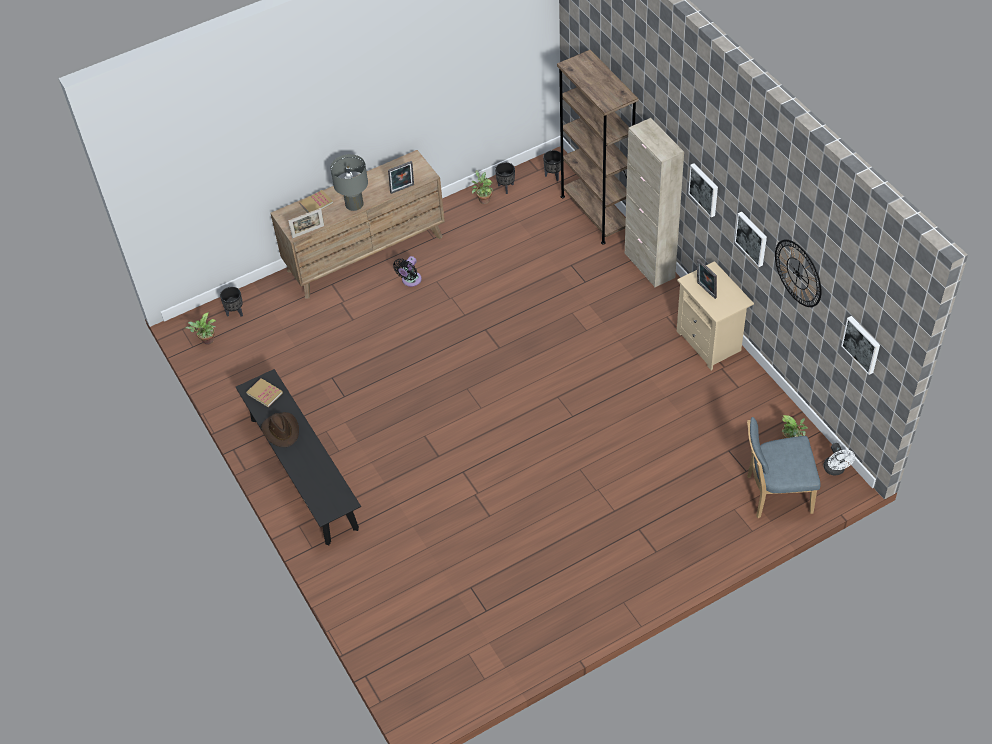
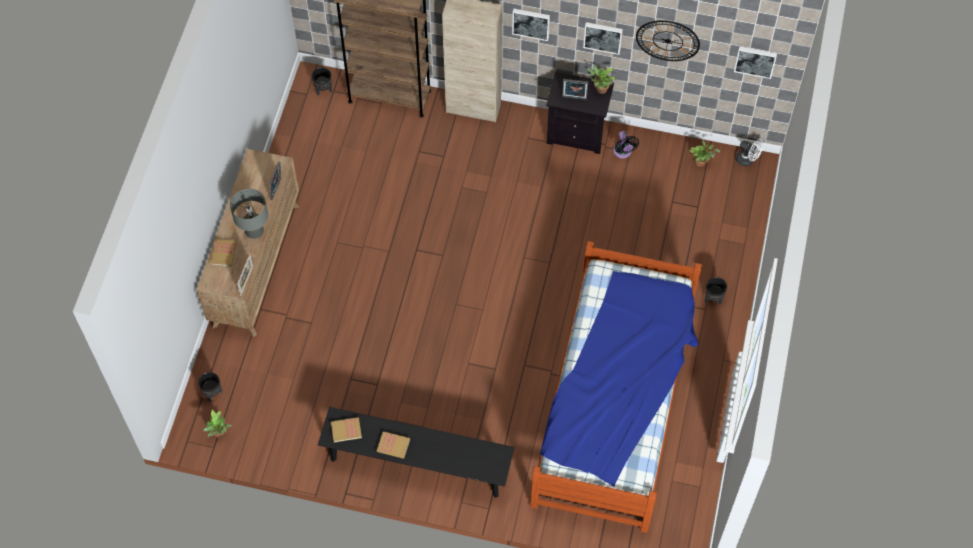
camera: 50 degrees left, 10 degrees up
brown hat [261,412,299,447] -> book [377,431,410,459]
black fan [393,256,422,287] -> black fan moved to [613,131,639,158]
potted plant [472,170,493,204] -> potted plant moved to [587,65,616,94]
black planter [495,162,515,194] -> black planter moved to [705,277,727,304]
beige nightstand [677,261,754,370] -> black nightstand [546,72,614,154]
blue chair [747,417,820,518] -> none
none -> bed [530,241,702,533]

